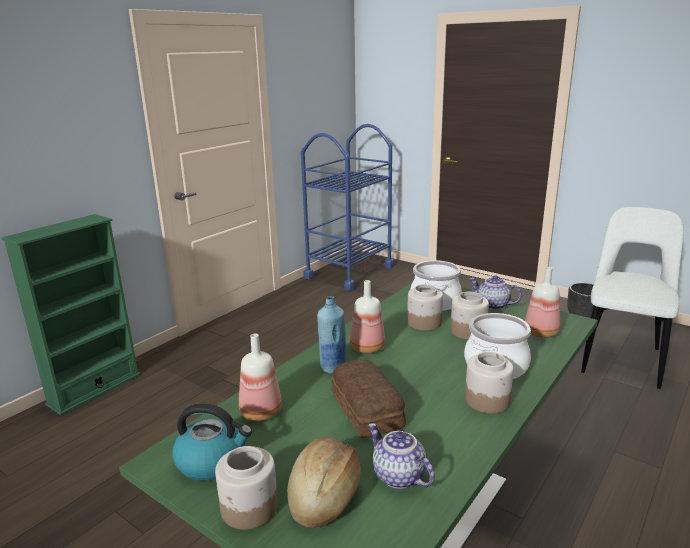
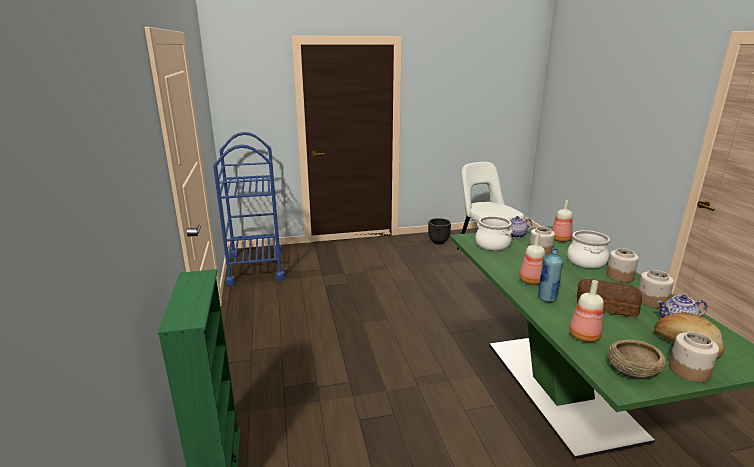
camera: 50 degrees left, 0 degrees up
kettle [173,403,252,481] -> beige bowl [608,340,666,378]
jar [407,284,443,331] -> jar moved to [638,270,674,308]

